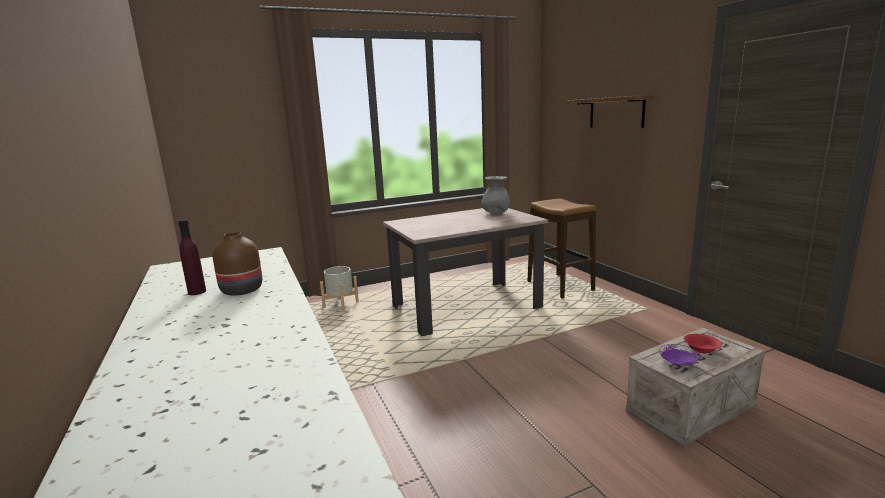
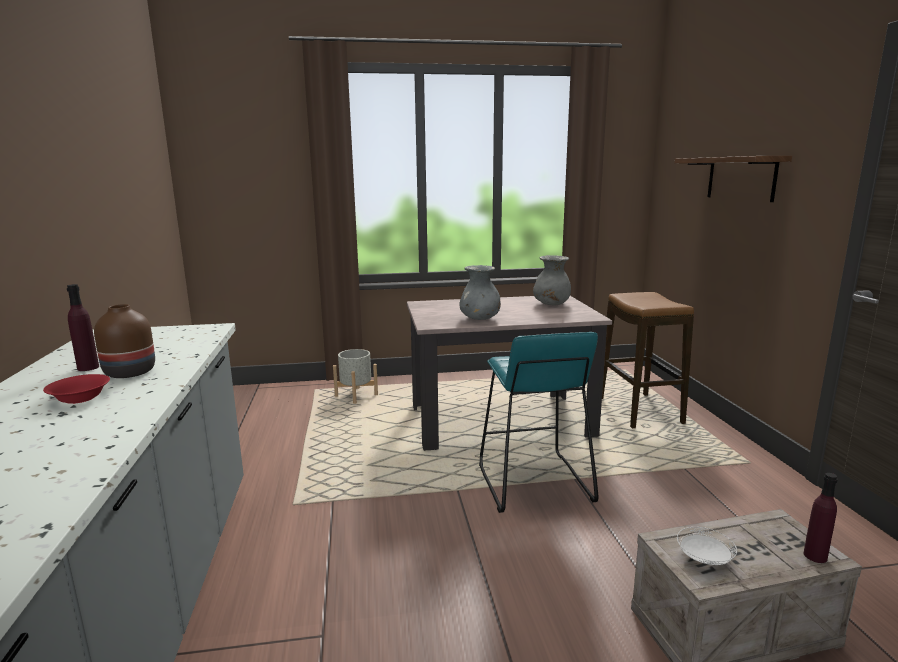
camera: 15 degrees right, 0 degrees up
purple plate [659,344,700,365] -> white plate [677,527,737,565]
red bowl [684,334,722,353] -> red bowl moved to [43,374,110,404]
none -> grey vase [459,265,501,320]
none -> turquoise stool [479,332,598,513]
none -> purple bottle [804,473,838,563]

